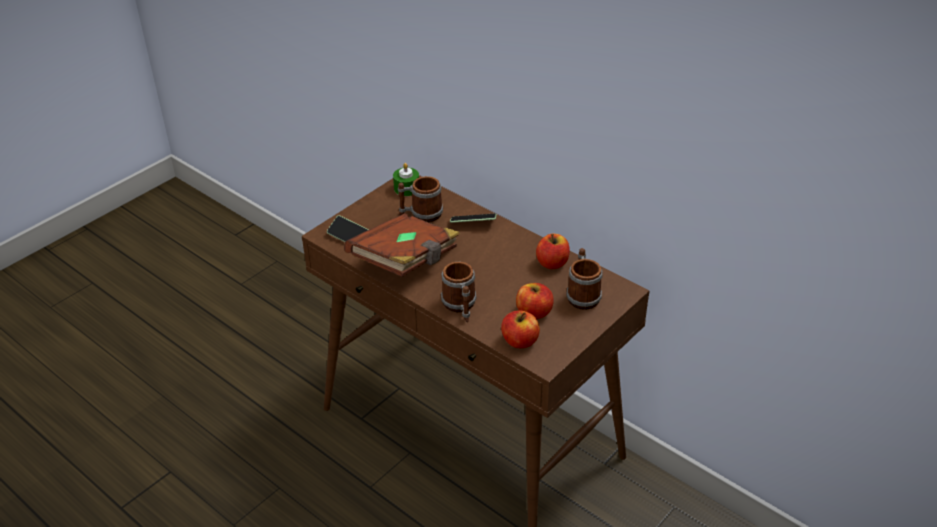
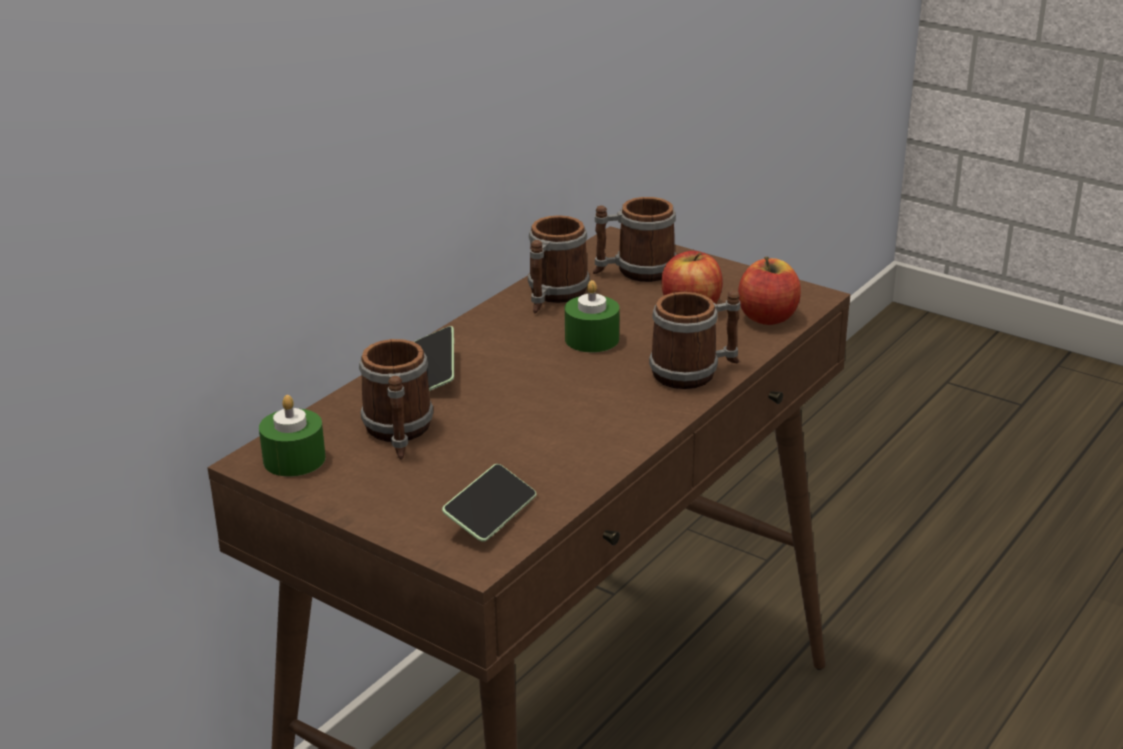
camera: 95 degrees left, 10 degrees down
brown book [344,213,460,277] -> none
apple [536,234,570,269] -> mug [528,215,589,314]
none -> green candle [565,280,619,353]

